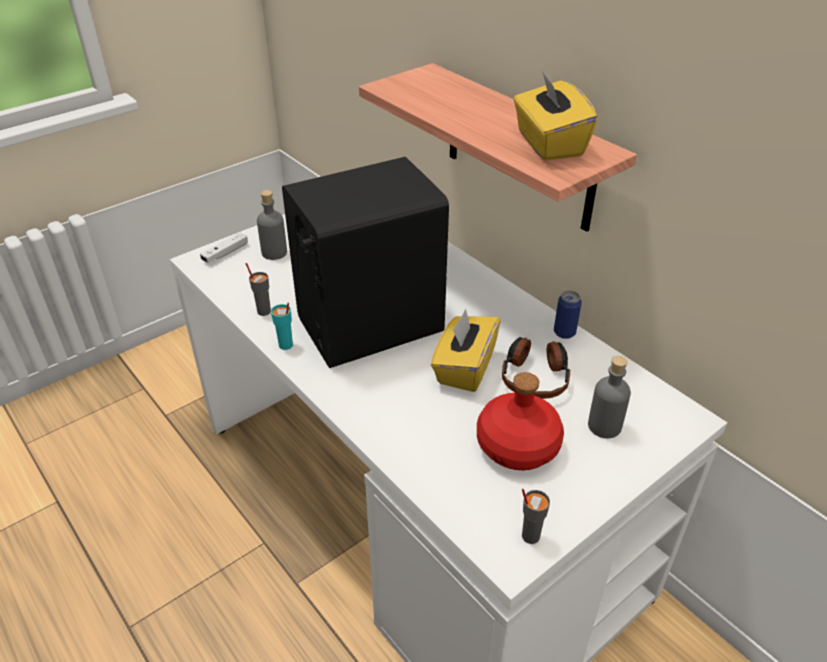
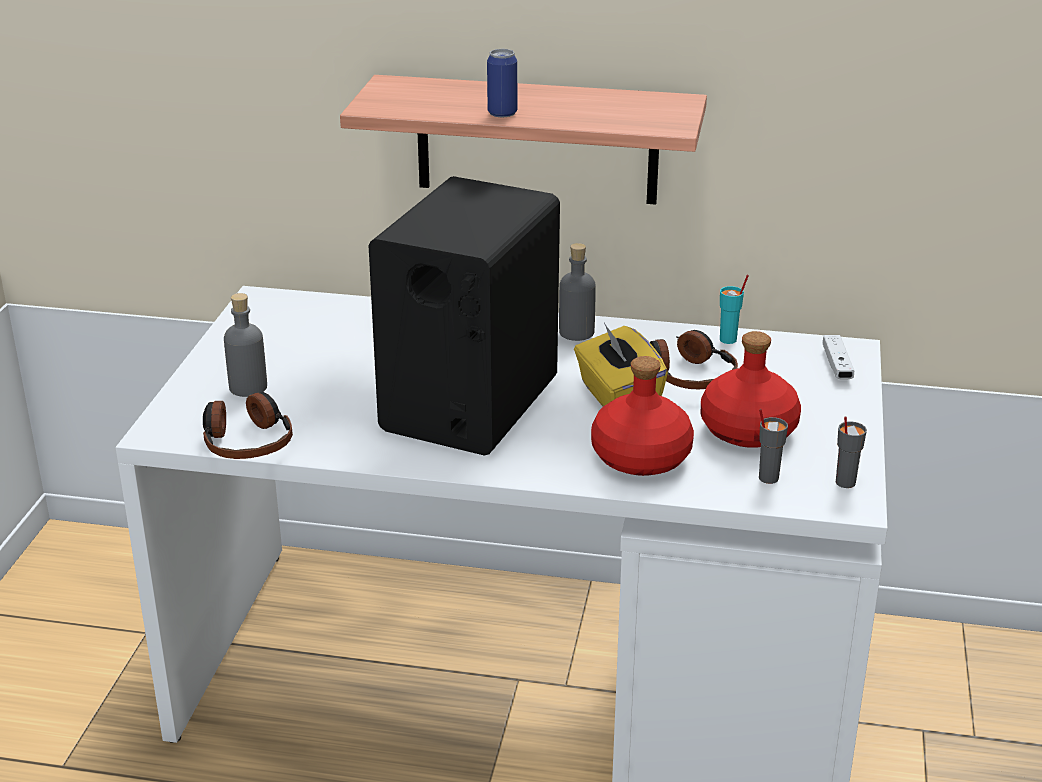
camera: 40 degrees left, 10 degrees down
white game controller [200,232,248,263] -> white game controller moved to [823,335,854,379]
grey cup [245,263,271,316] -> grey cup moved to [759,409,788,484]
turquoise cup [271,302,293,350] -> turquoise cup moved to [720,275,749,344]
yellow tissue box [513,73,598,161] -> none
can [554,290,582,339] -> can moved to [487,49,517,117]
grey bottle [588,356,631,438] -> grey bottle moved to [559,243,596,341]
none -> headphones [203,392,293,459]
none -> red bottle [591,356,694,476]

